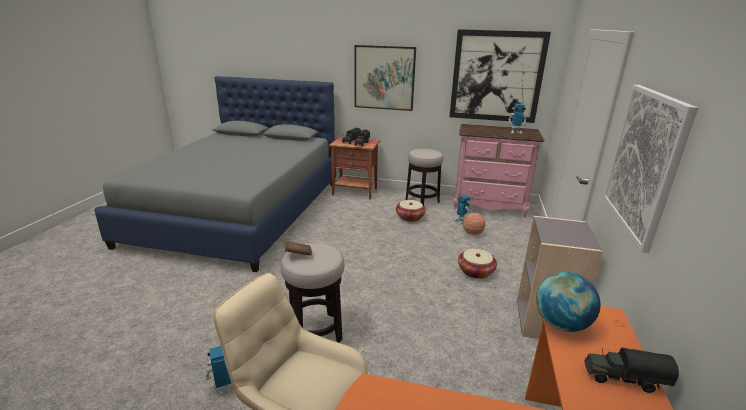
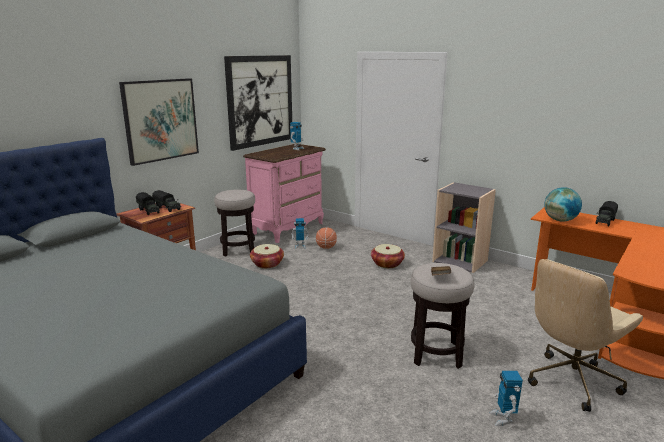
camera: 65 degrees left, 5 degrees down
picture [603,85,698,253] -> none

